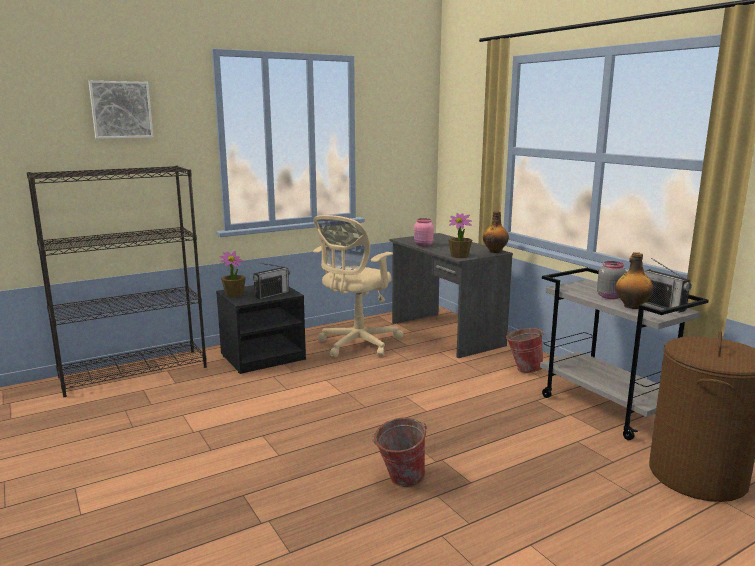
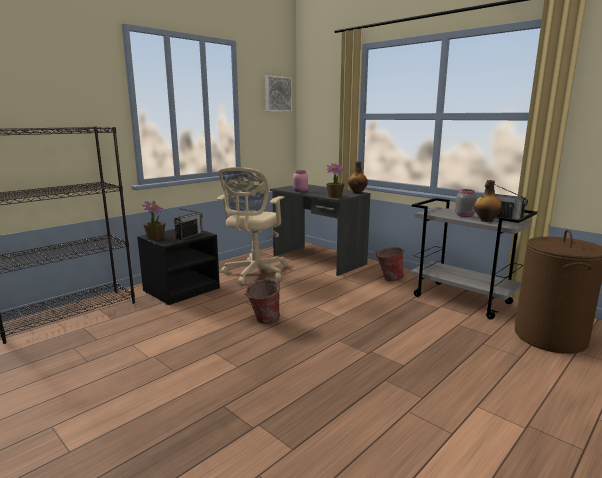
camera: 15 degrees left, 0 degrees up
picture [88,81,154,139] -> picture moved to [265,76,292,112]
bucket [372,418,427,487] -> bucket moved to [244,279,280,324]

